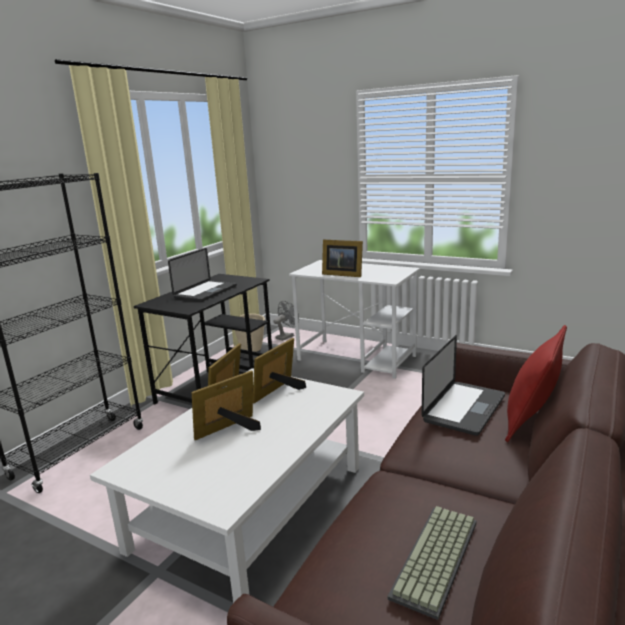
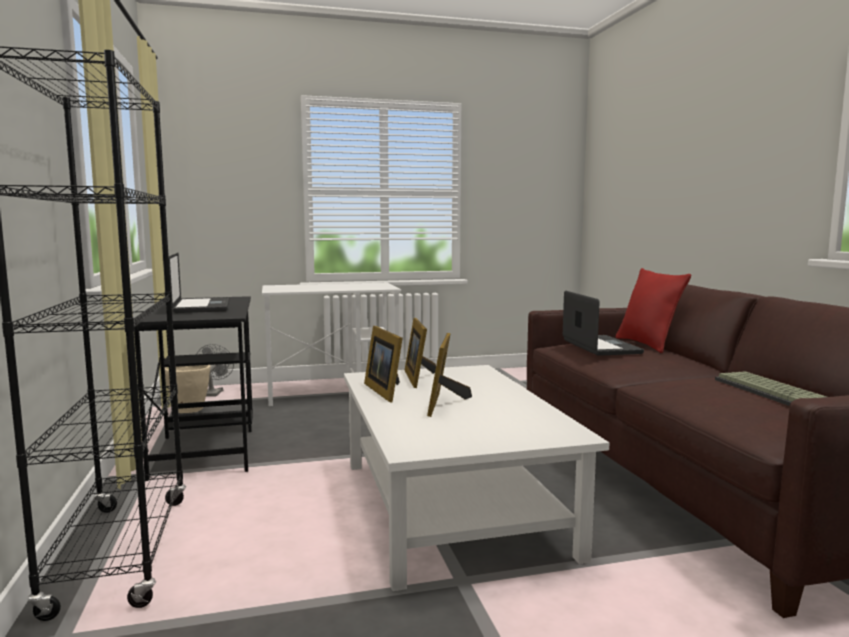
camera: 45 degrees left, 10 degrees down
picture frame [322,240,363,277] -> none

